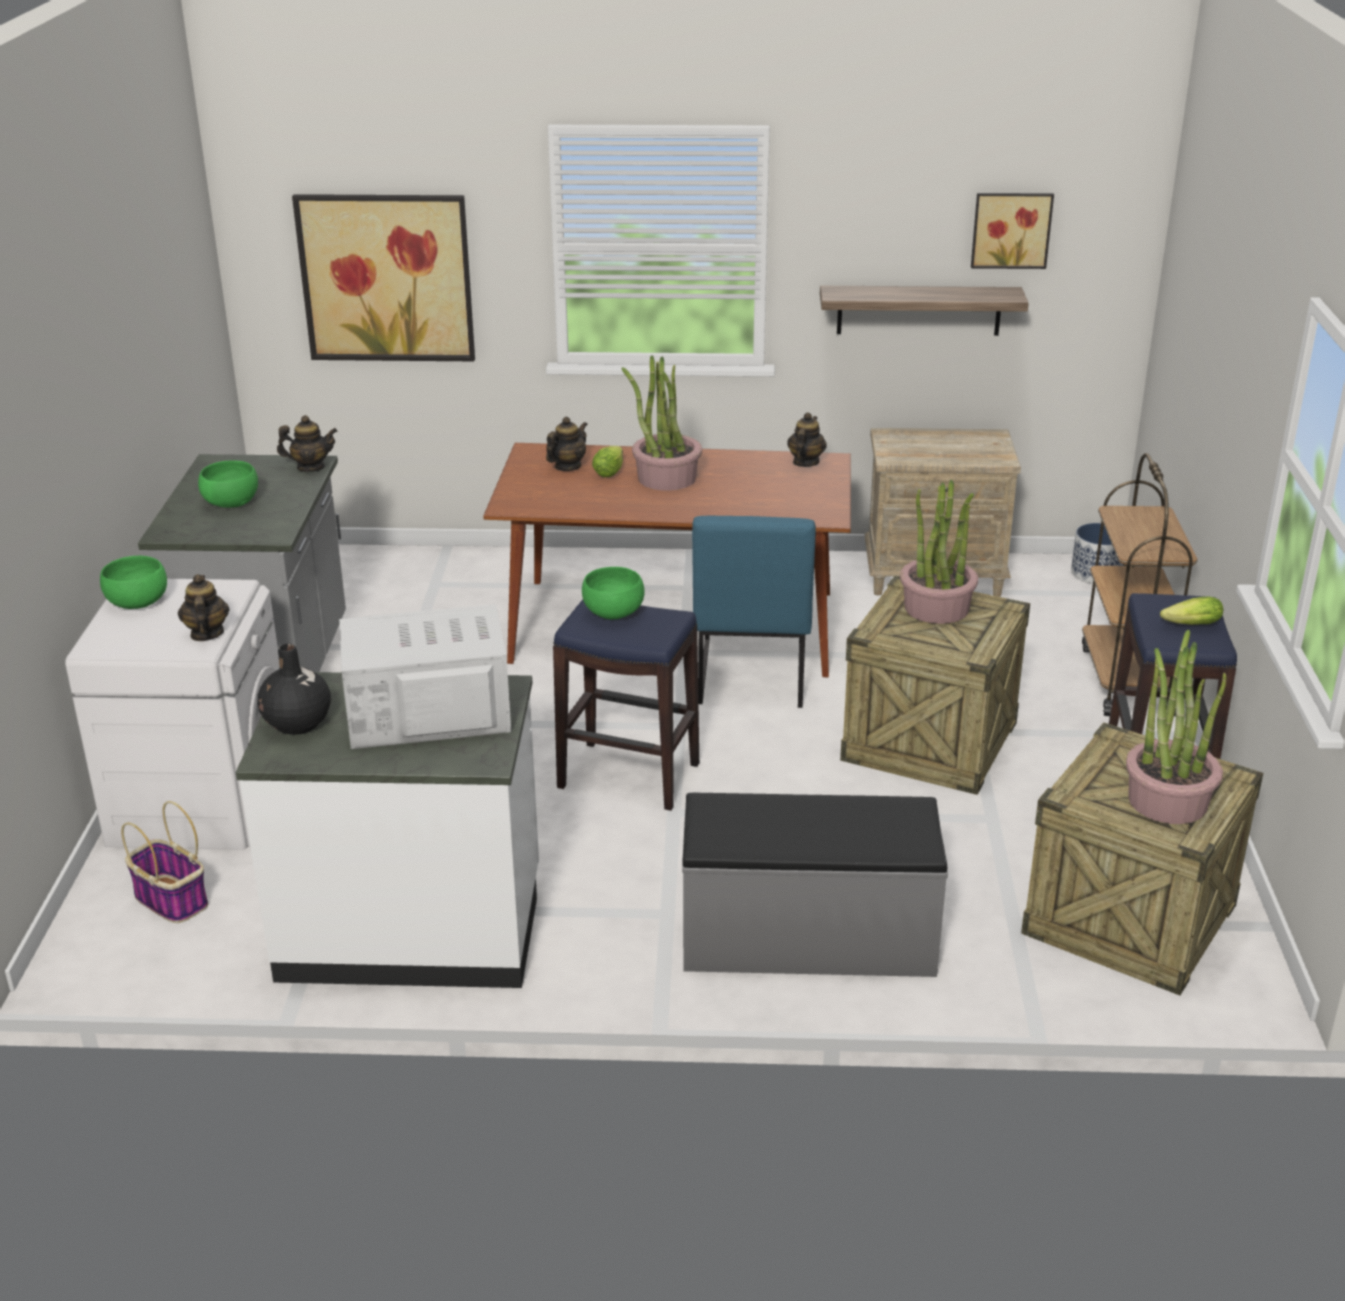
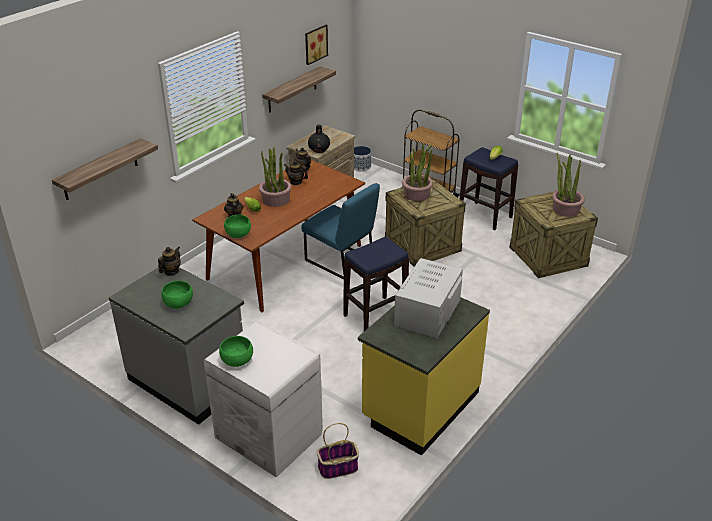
camera: 55 degrees left, 5 degrees up
teapot [178,574,229,641] -> teapot moved to [284,161,308,185]
white counter [236,672,539,988] -> yellow counter [358,297,490,456]
black vase [257,644,331,735] -> black vase moved to [308,125,330,153]
picture [292,194,475,361] -> shelf [52,138,158,200]
green bowl [582,567,645,619] -> green bowl moved to [224,215,251,238]
grey bench [682,793,948,977] -> none

